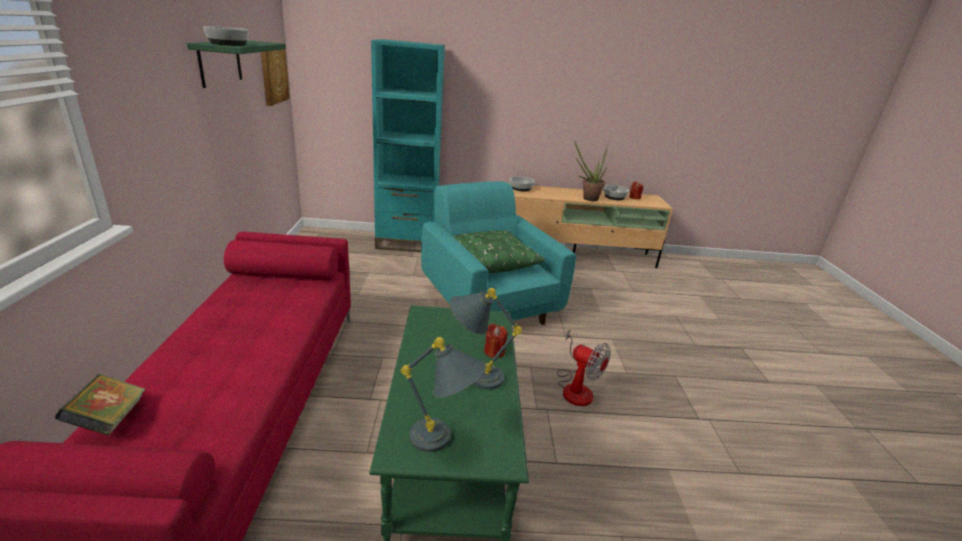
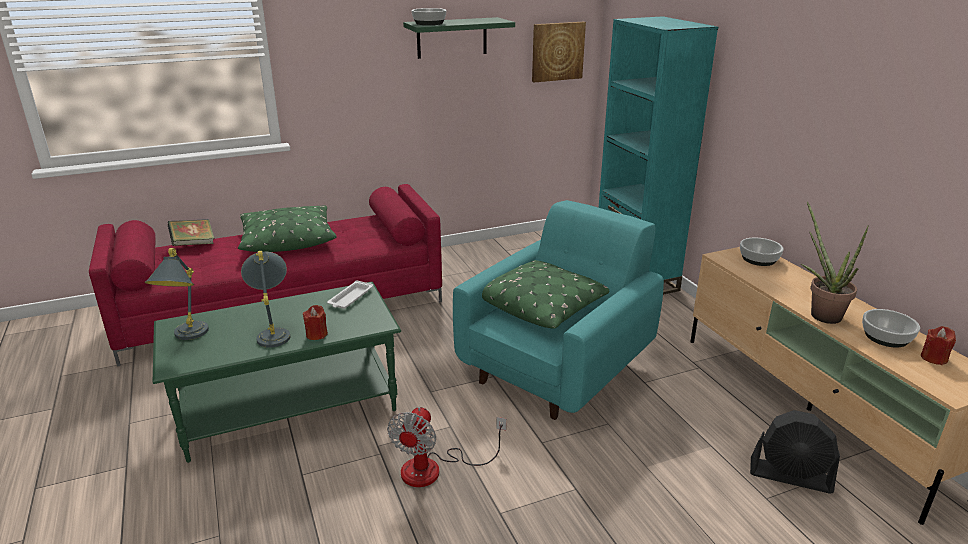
camera: 70 degrees right, 0 degrees up
none -> green pillow [238,206,337,252]
none -> white tray [327,280,373,309]
none -> black fan [750,410,840,493]

